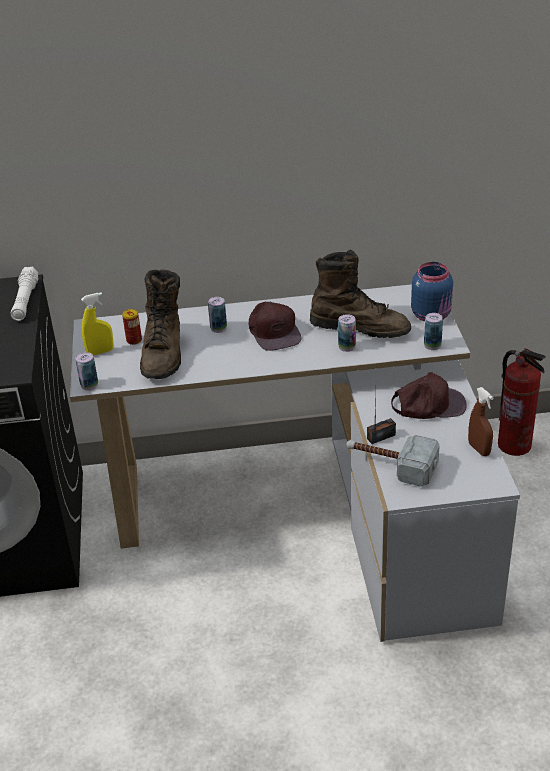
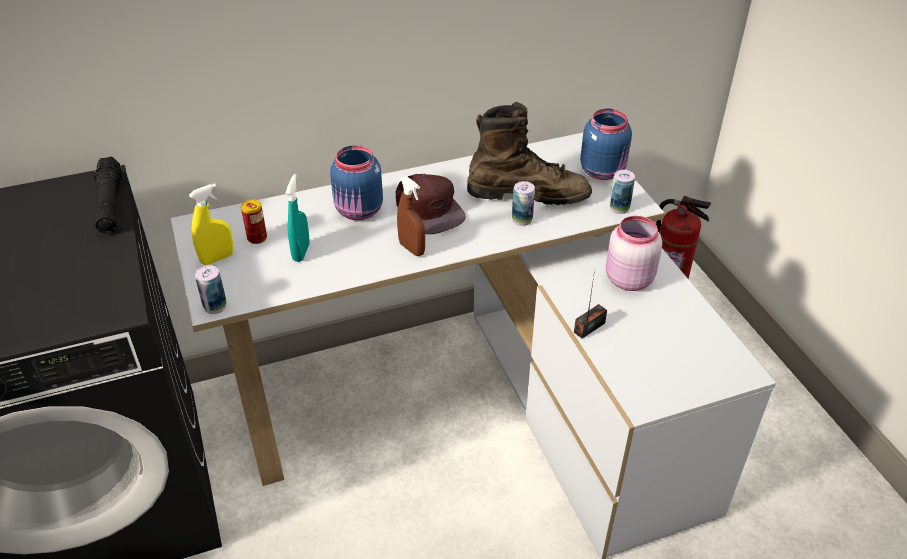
camera: 15 degrees left, 5 degrees up
white flashlight [10,267,38,321] -> black flashlight [94,157,122,233]
brown boot [140,269,181,379] -> turquoise spray bottle [286,174,310,262]
can [208,297,227,333] -> blue jar [330,145,383,220]
hammer [346,435,440,487] -> none
brown cap [391,372,467,419] -> pink jar [606,216,662,291]
brown spray bottle [468,387,494,456] -> brown spray bottle moved to [397,176,425,256]

